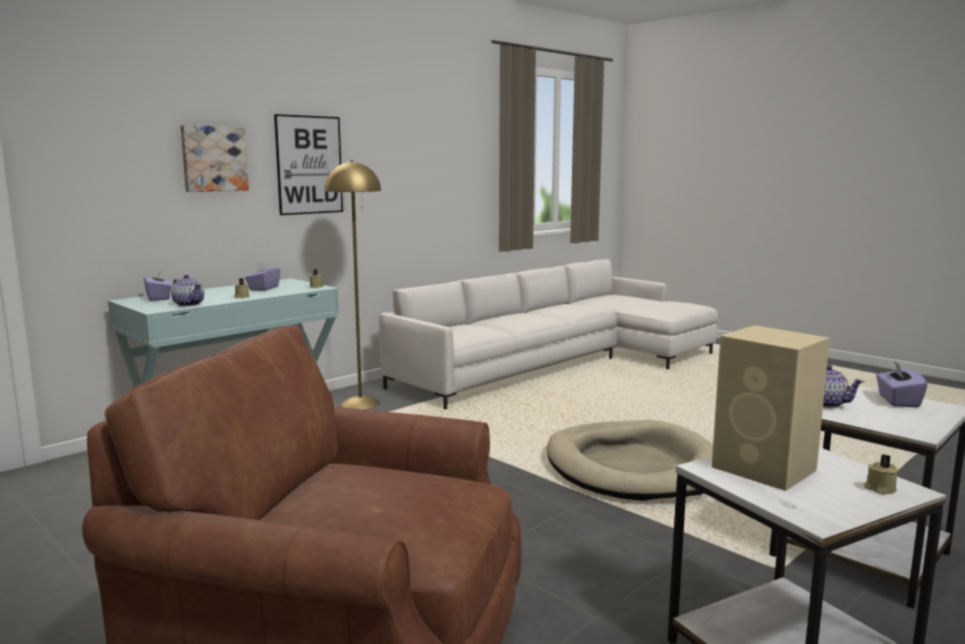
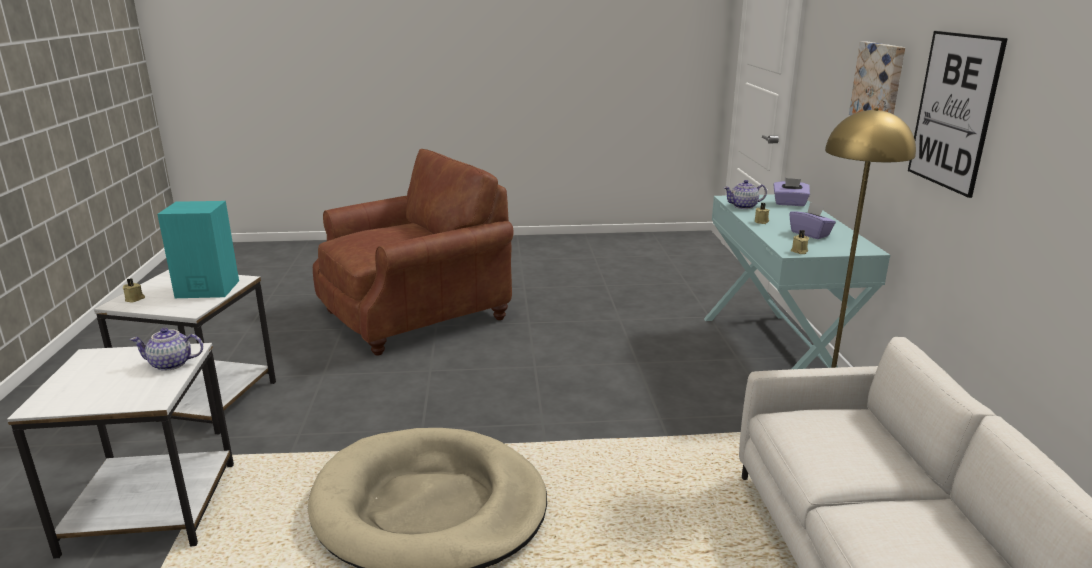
camera: 130 degrees right, 10 degrees up
beige speaker [712,325,830,491] -> turquoise speaker [157,201,239,298]
purple tissue box [876,361,928,408] -> none

